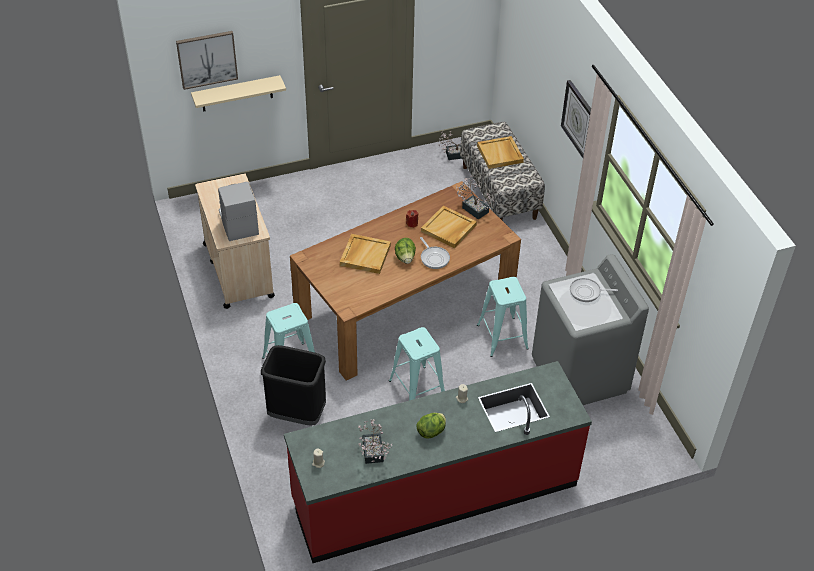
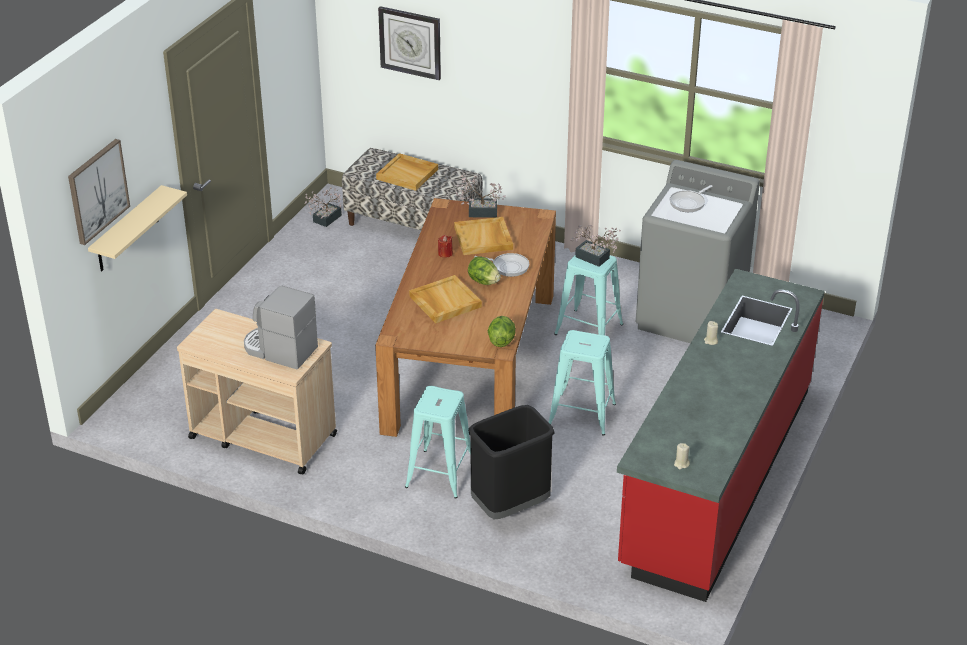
camera: 45 degrees left, 10 degrees down
potted plant [358,419,392,464] -> potted plant moved to [570,225,621,267]
lettuce [417,413,446,439] -> lettuce moved to [488,316,516,347]
wall clock [561,80,591,158] -> wall clock moved to [378,6,441,80]

